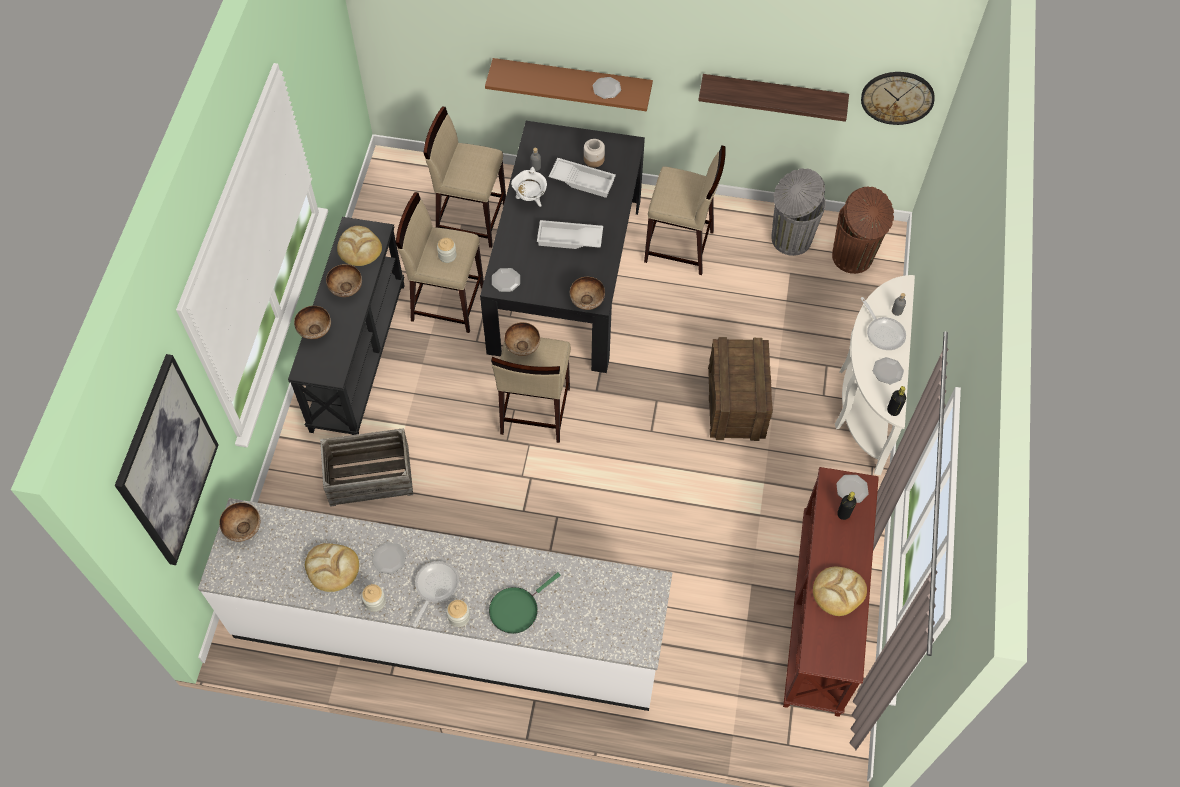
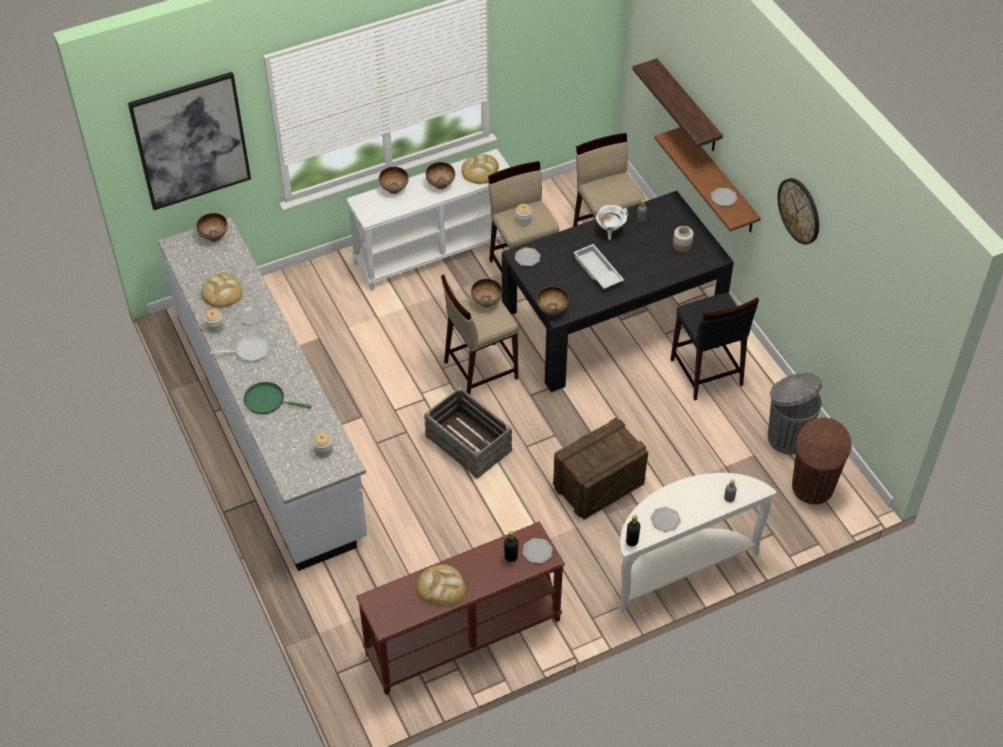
camera: 55 degrees right, 10 degrees down
black console table [288,217,405,435] -> white console table [347,149,510,291]
crate [320,428,413,507] -> crate moved to [424,387,512,479]
jar [447,600,470,627] -> jar moved to [313,432,333,458]
white tray [549,158,616,198] -> none
beige stool [644,145,726,275] -> black stool [671,293,759,400]
shelf [698,74,849,122] -> shelf moved to [632,58,723,151]
frying pan [860,297,906,350] -> none
wall clock [861,72,935,125] -> wall clock moved to [778,178,819,245]

